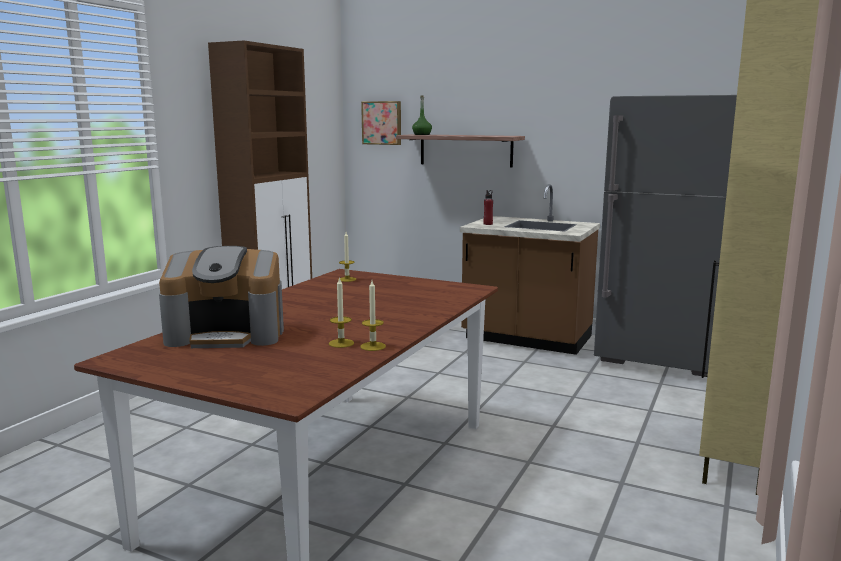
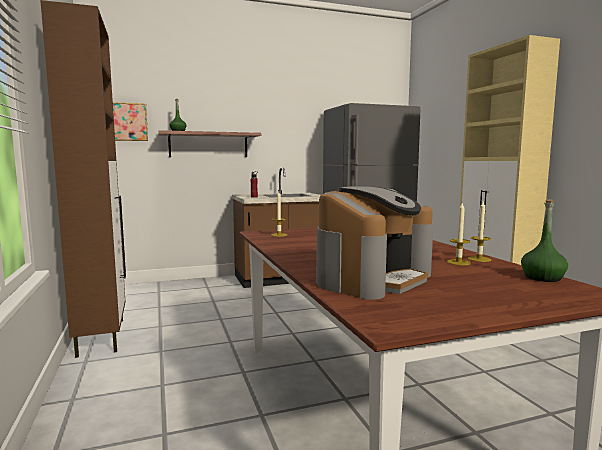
camera: 45 degrees left, 5 degrees down
none -> green bottle [521,199,568,282]

